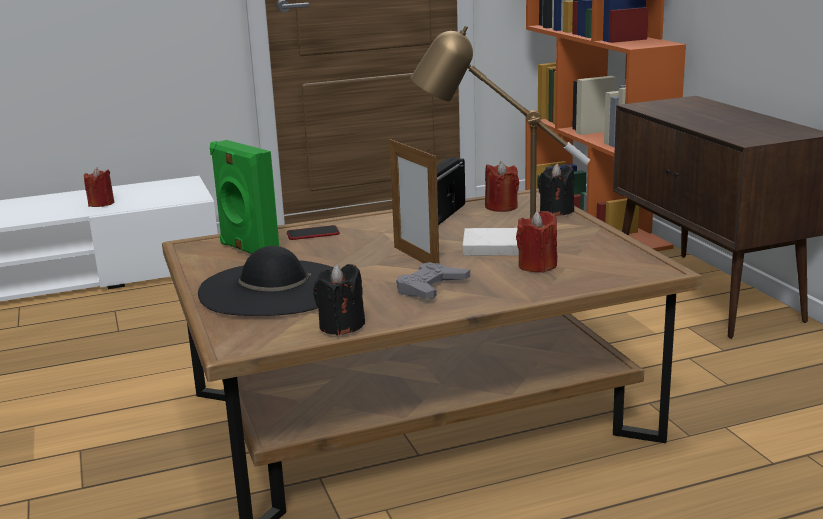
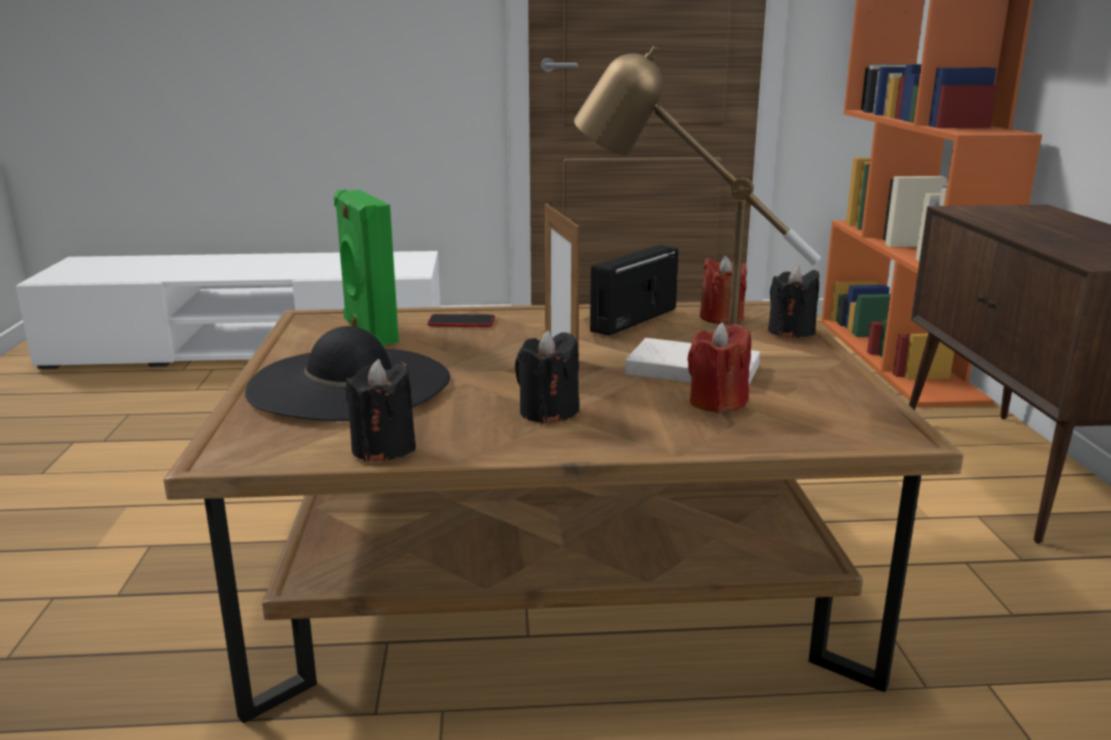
camera: 15 degrees right, 0 degrees up
red candle [84,167,114,207] -> none
grey game controller [396,262,470,298] -> black candle [515,330,580,424]

